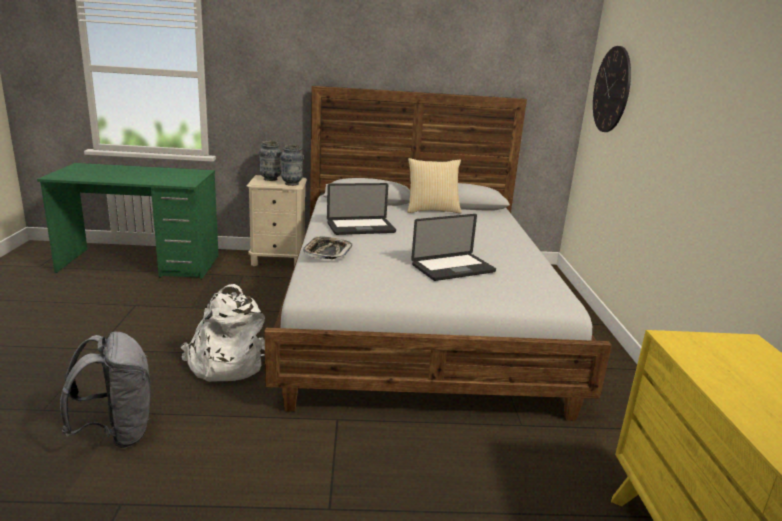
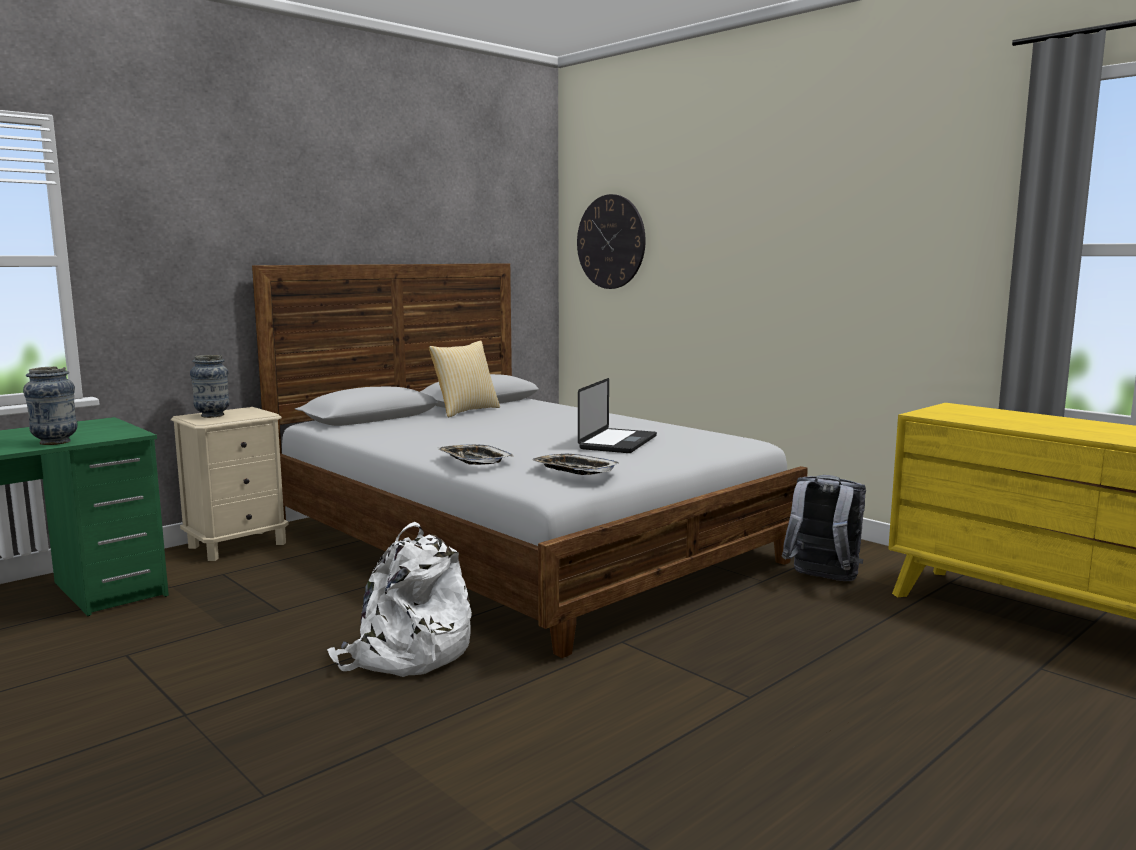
camera: 40 degrees left, 10 degrees down
grey backpack [60,332,151,448] -> grey backpack moved to [782,475,866,581]
vase [280,145,304,186] -> vase moved to [23,367,78,445]
laptop [327,183,396,235] -> none
none -> tray [532,454,620,475]

